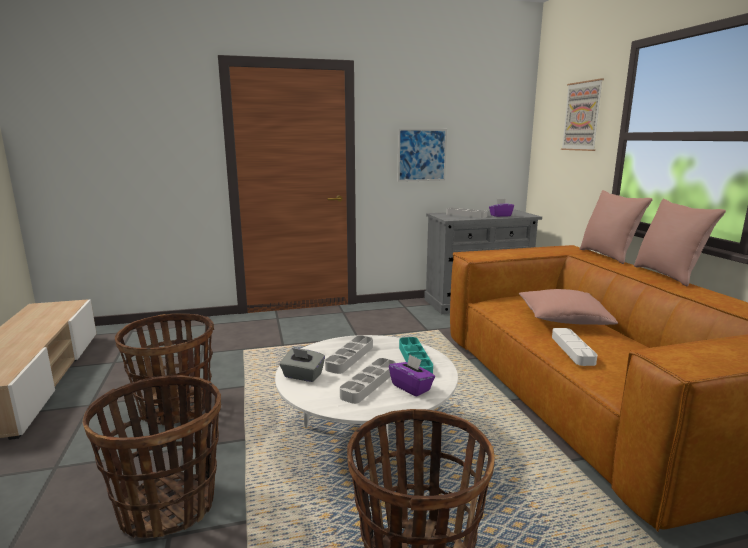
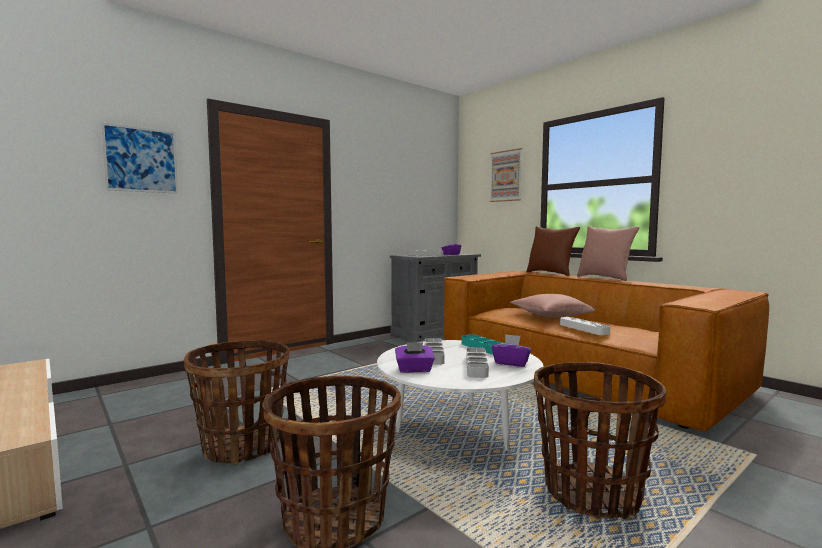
camera: 25 degrees left, 10 degrees down
grey tissue box [280,348,325,382] -> purple tissue box [395,342,435,373]
picture [398,129,447,182] -> picture moved to [101,122,178,194]
pink pillow [580,190,653,264] -> brown pillow [526,226,580,276]

